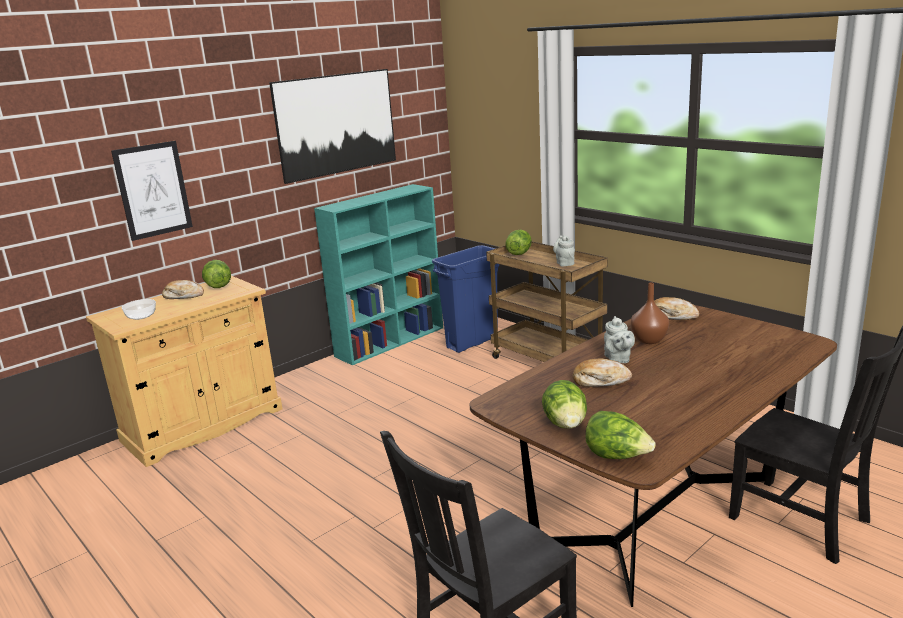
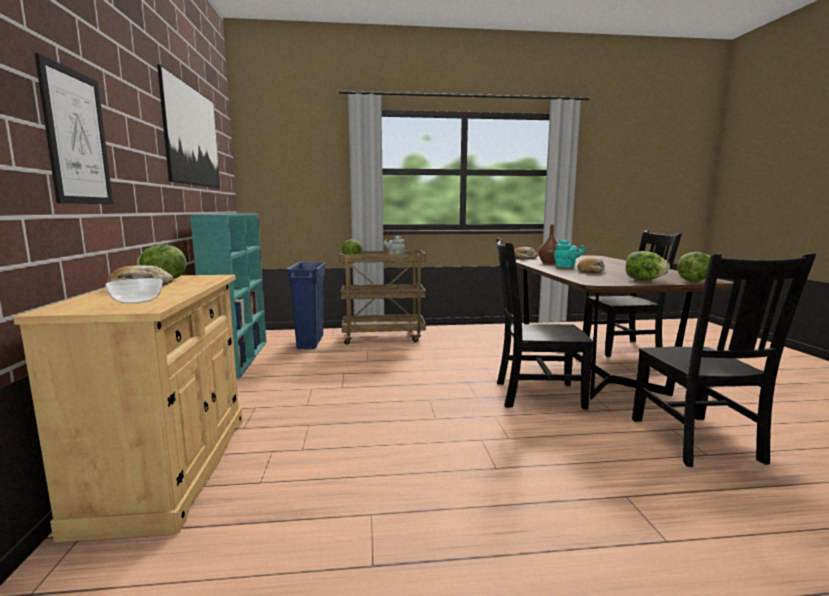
camera: 55 degrees left, 10 degrees down
grey teapot [604,316,635,363] -> turquoise teapot [554,240,585,268]
none -> black chair [496,238,594,410]

